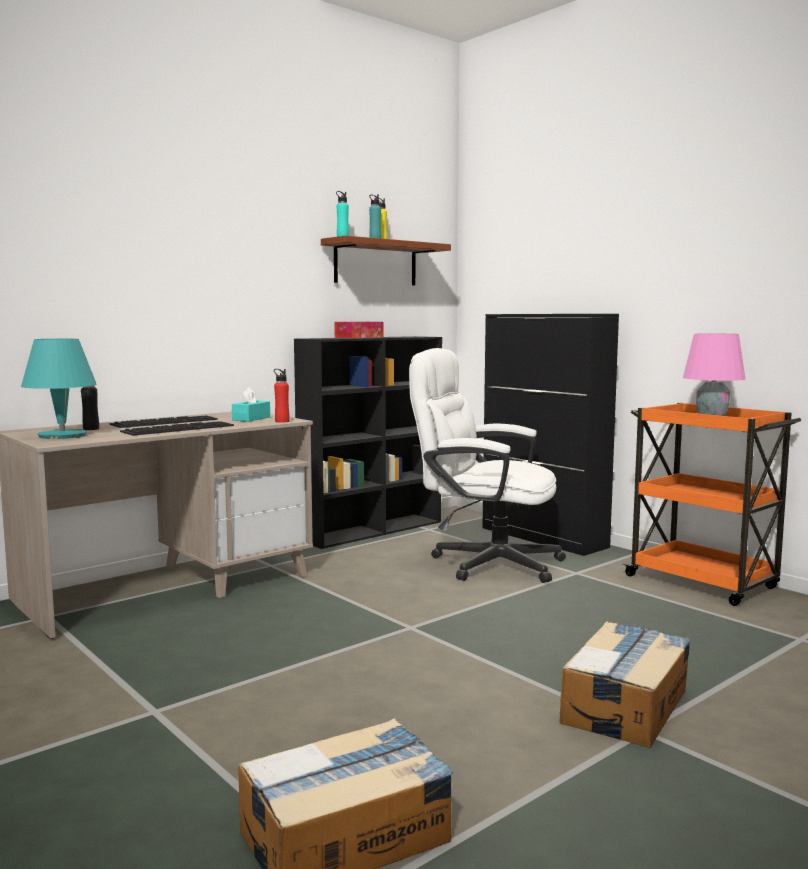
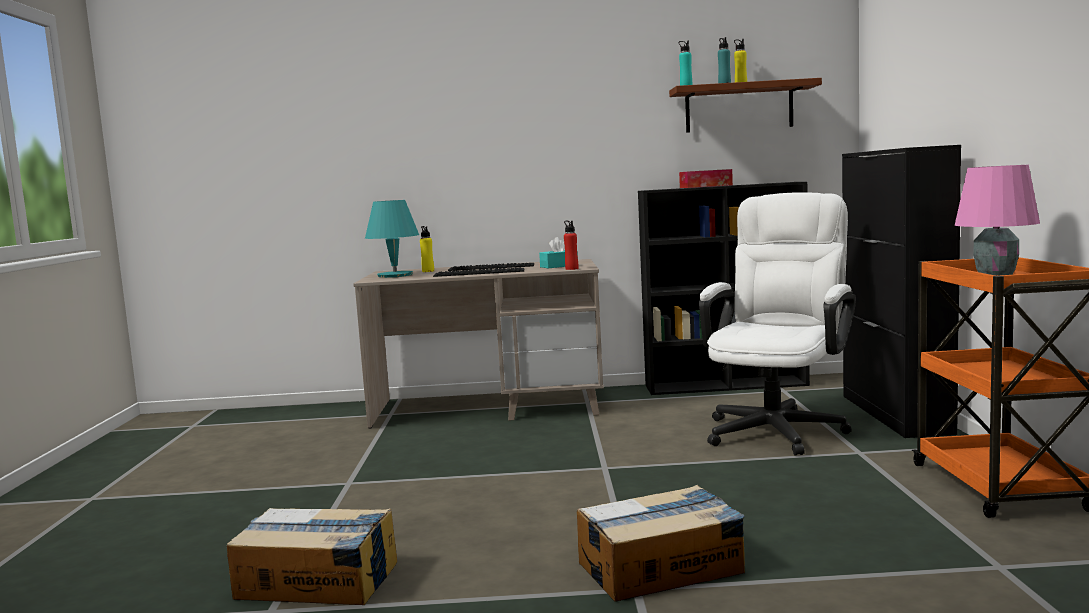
camera: 40 degrees right, 0 degrees up
black bottle [81,373,99,430] -> yellow bottle [420,226,434,272]
white office chair [409,348,566,583] -> white office chair turned 60 degrees clockwise [699,192,856,456]

